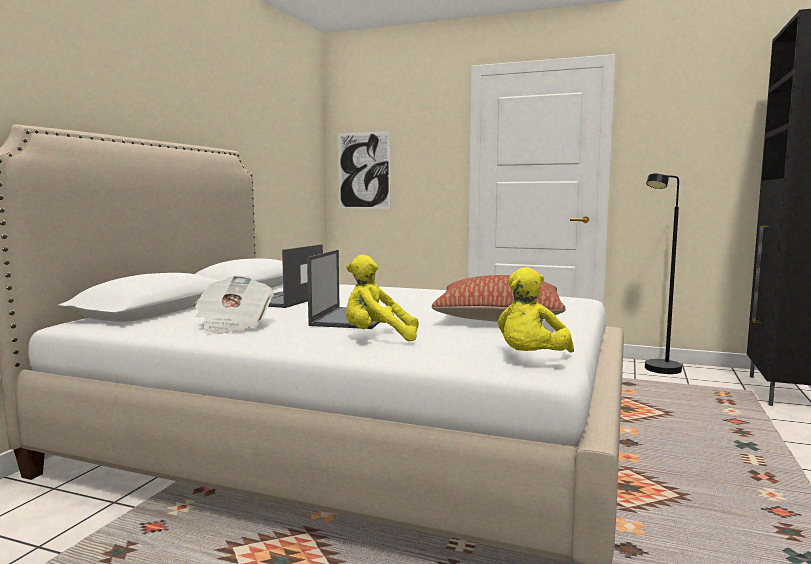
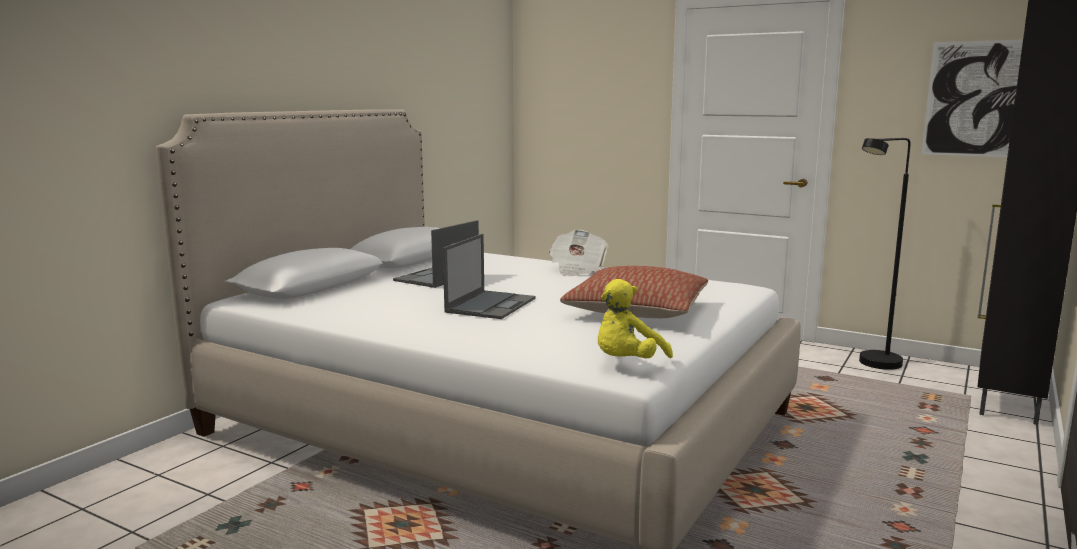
camera: 10 degrees right, 5 degrees up
newspaper [195,275,274,335] -> newspaper moved to [549,229,609,276]
picture [338,131,390,209] -> picture moved to [922,40,1023,157]
yellow plush toy [346,255,418,341] -> none

